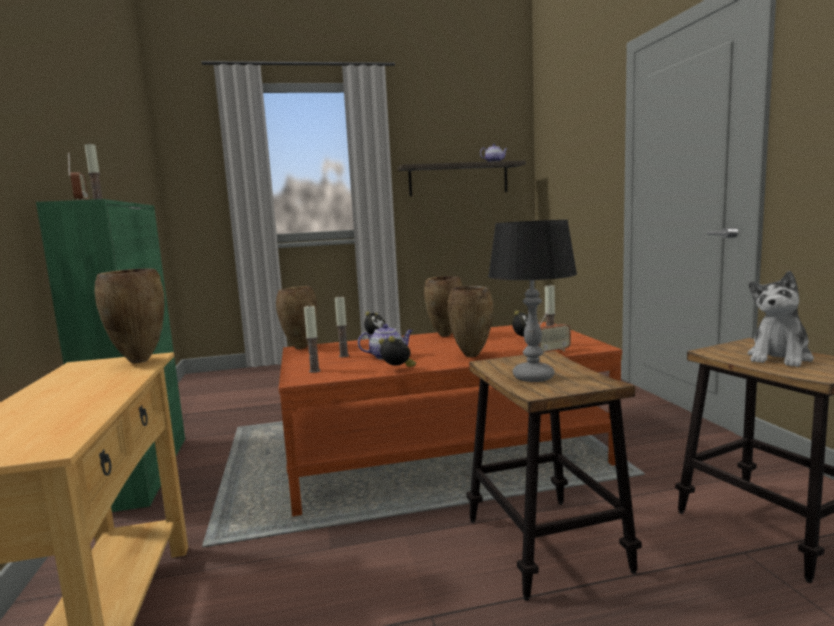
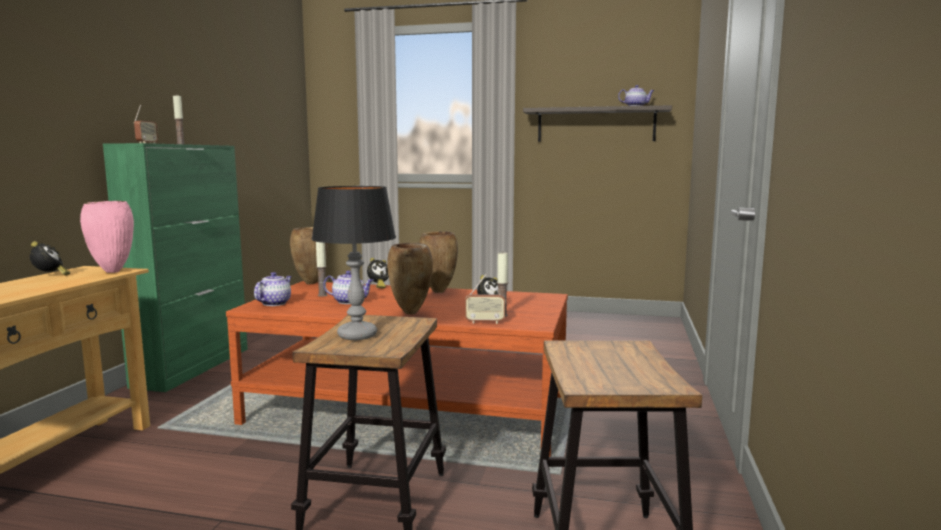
camera: 25 degrees right, 0 degrees up
brown vase [95,268,164,364] -> pink vase [80,201,134,273]
candle [304,306,321,373] -> teapot [254,272,292,306]
alarm clock [379,336,416,367] -> alarm clock moved to [30,241,70,276]
plush toy [747,271,814,367] -> none

